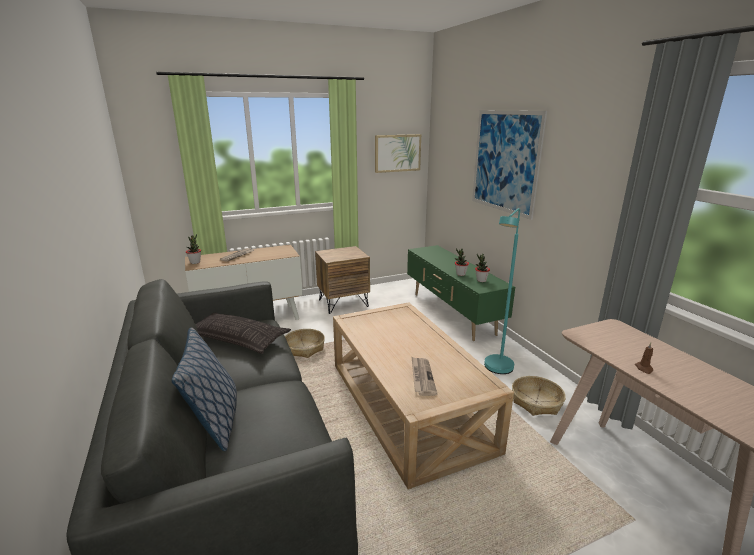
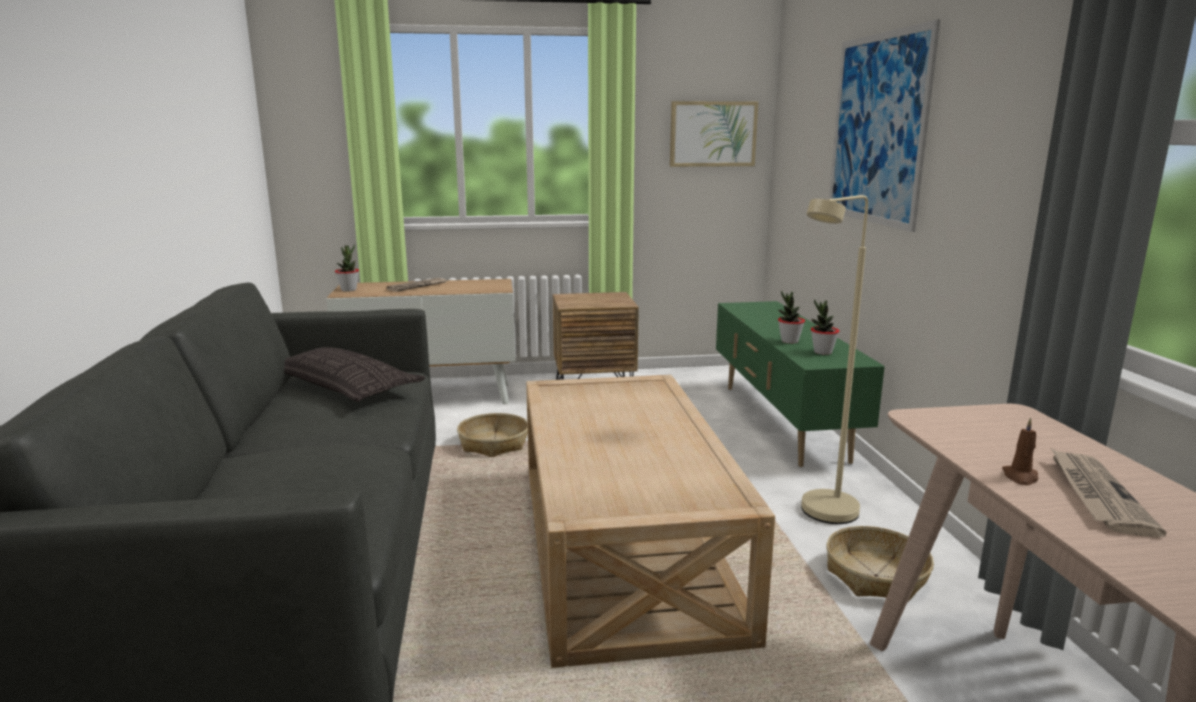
camera: 15 degrees right, 5 degrees down
pillow [172,328,237,451] -> none
newspaper [412,357,437,396] -> newspaper moved to [1050,447,1167,537]
turquoise floor lamp [484,208,520,374] -> beige floor lamp [801,195,868,524]

